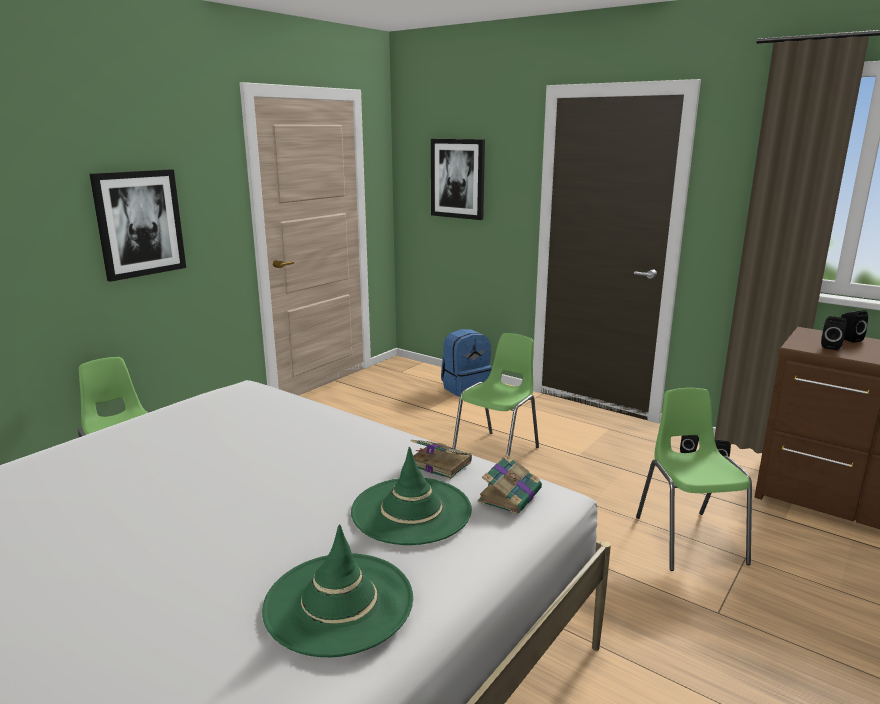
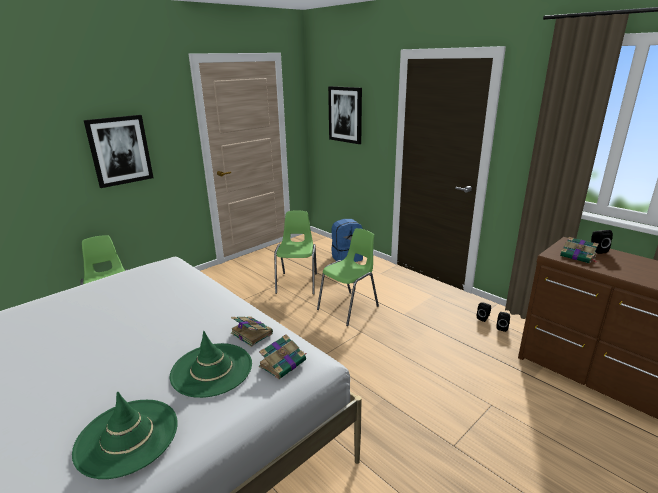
camera: 10 degrees right, 5 degrees up
green chair [636,388,752,571] -> green chair moved to [274,210,317,294]
black speaker [821,316,847,350] -> book [560,237,599,264]

